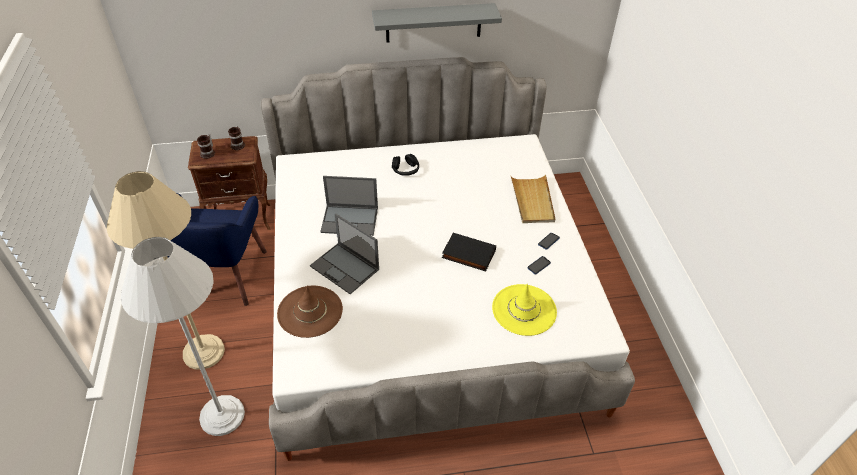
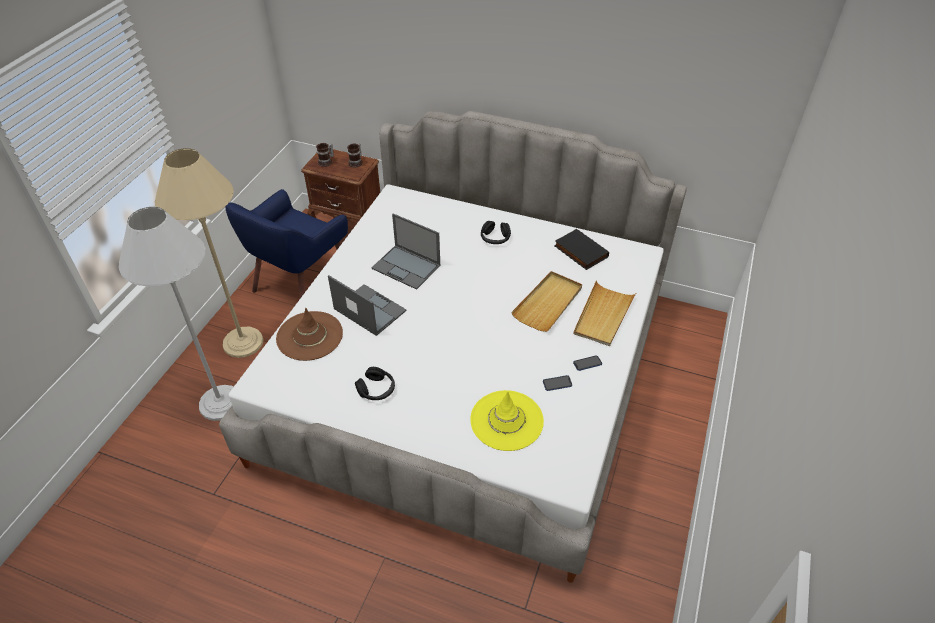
camera: 30 degrees right, 0 degrees up
laptop [310,213,379,294] -> laptop turned 150 degrees clockwise [328,275,406,336]
grey shelf [372,3,502,43] -> none
black book [442,233,496,272] -> black book moved to [554,229,609,270]
none -> black headphones [355,367,395,400]
none -> beige tray [511,271,582,332]

